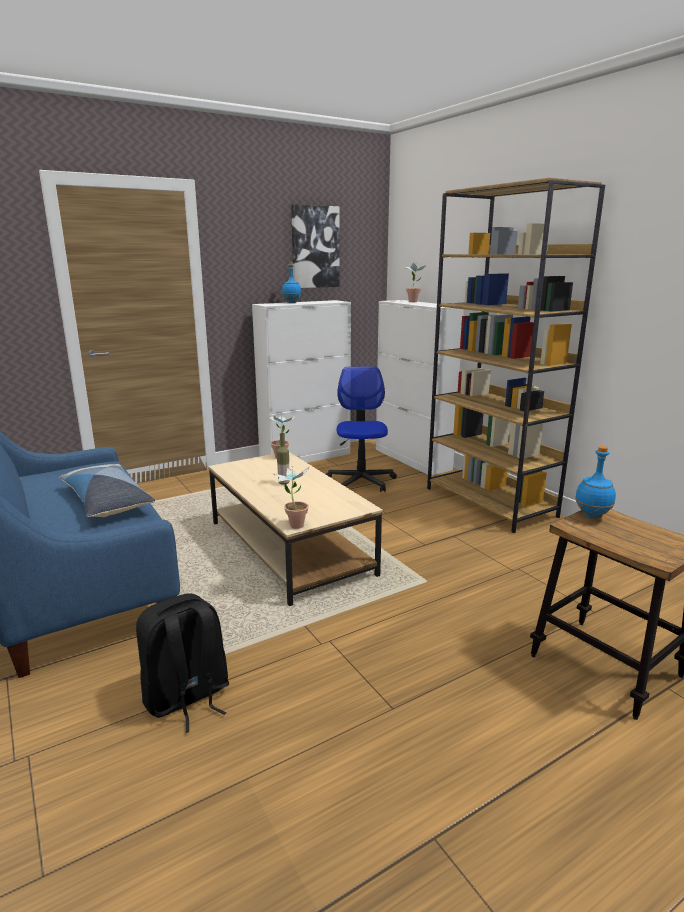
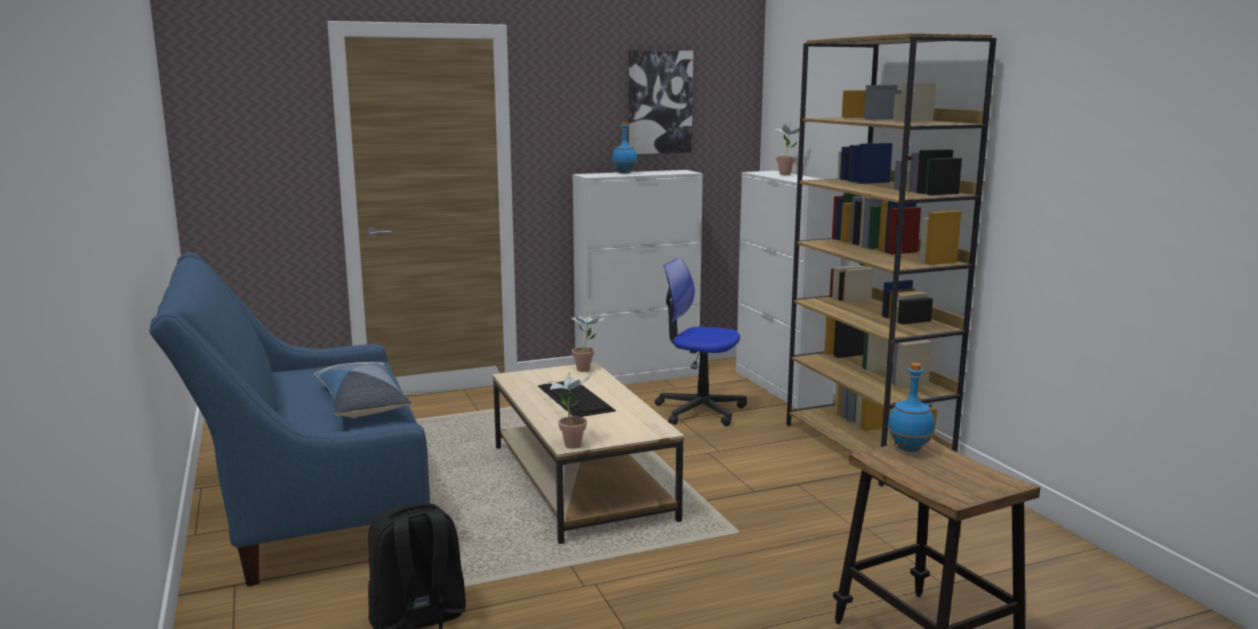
camera: 10 degrees right, 5 degrees down
bottle [277,433,289,485] -> keyboard [538,381,616,417]
office chair [326,367,397,492] -> office chair turned 75 degrees counterclockwise [655,259,747,426]

